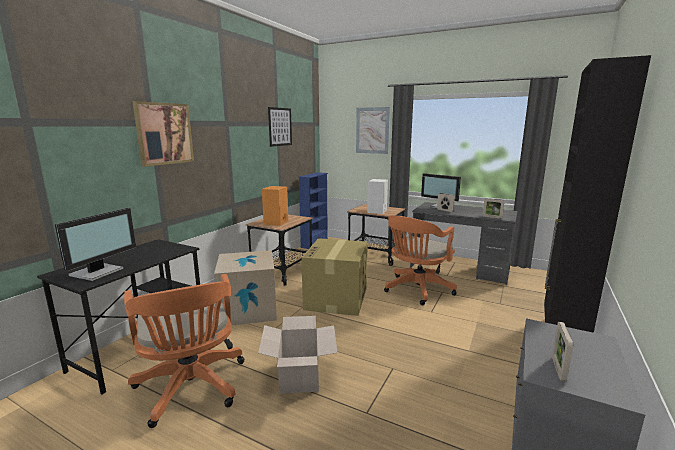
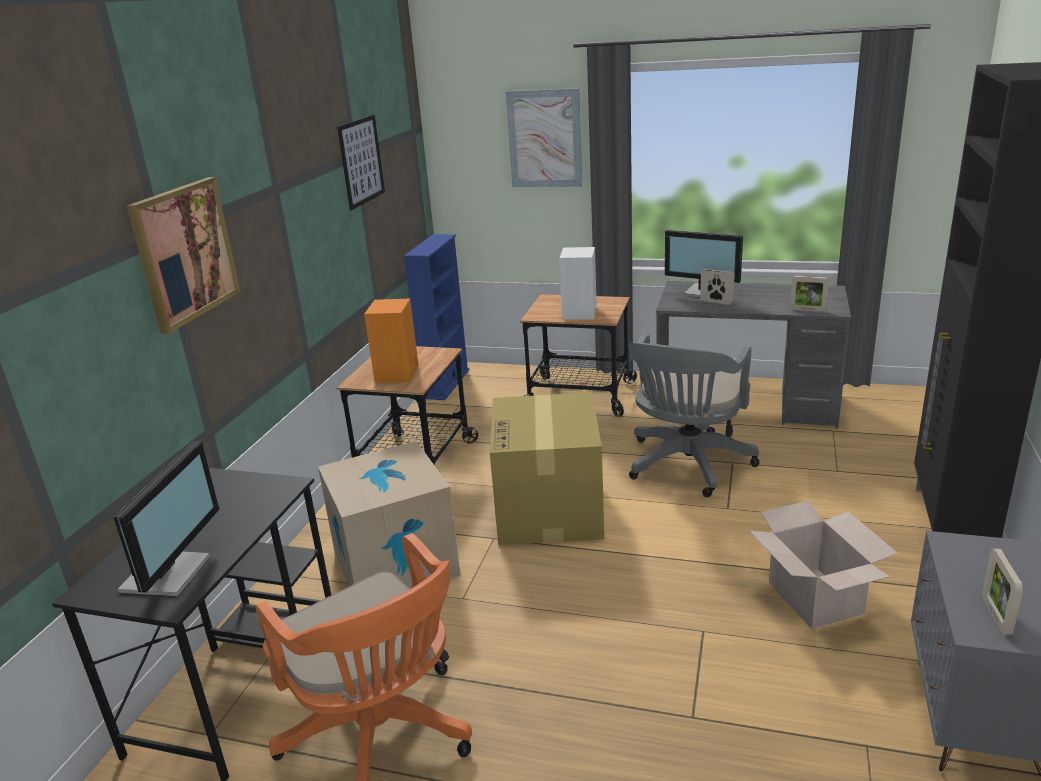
camera: 10 degrees left, 10 degrees up
cardboard box [258,316,337,394] -> cardboard box moved to [749,501,898,629]
orange office chair [384,215,457,305] -> grey office chair [629,334,760,497]

